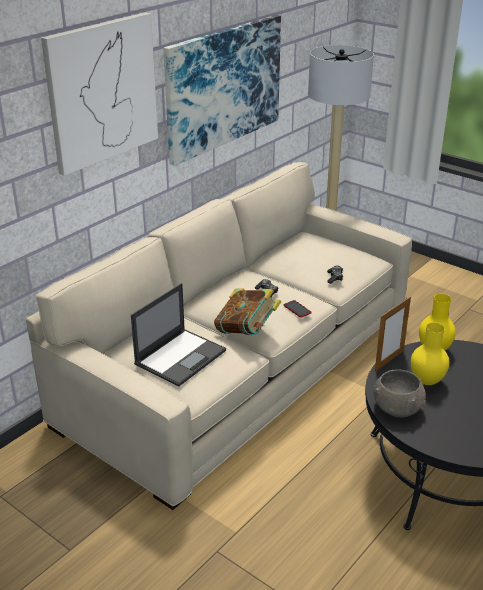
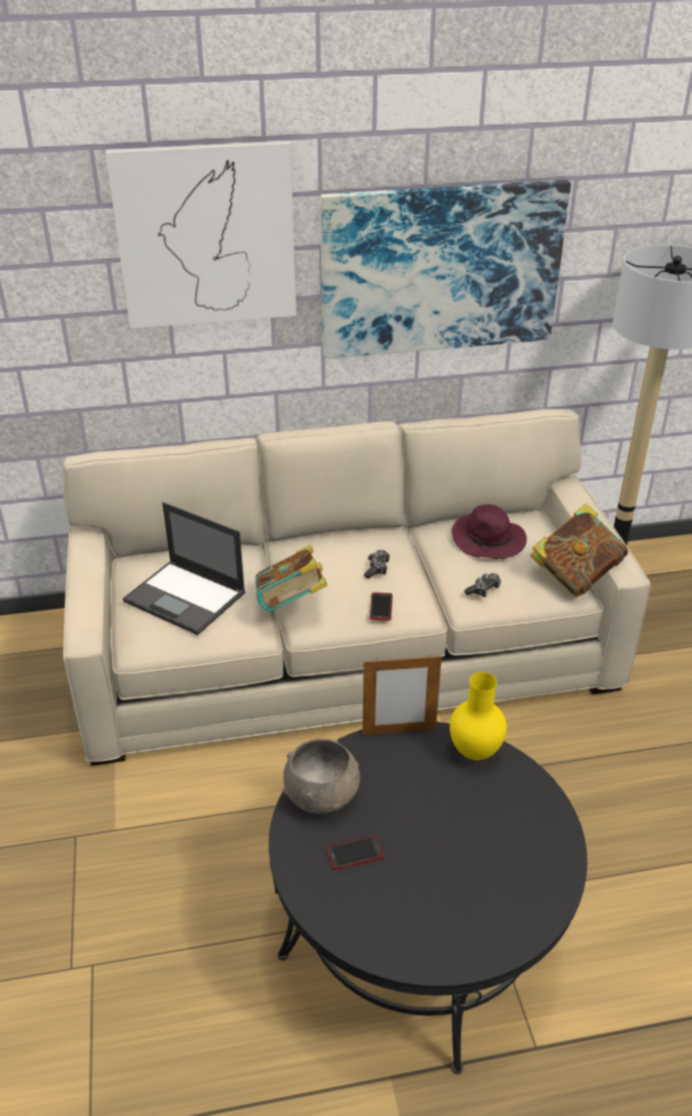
camera: 40 degrees right, 5 degrees up
laptop [131,283,226,386] -> laptop turned 45 degrees clockwise [123,502,246,635]
yellow vase [411,322,449,385] -> none
none -> phone [327,835,384,870]
none -> purple hat [452,504,527,559]
none -> book [530,503,628,597]

